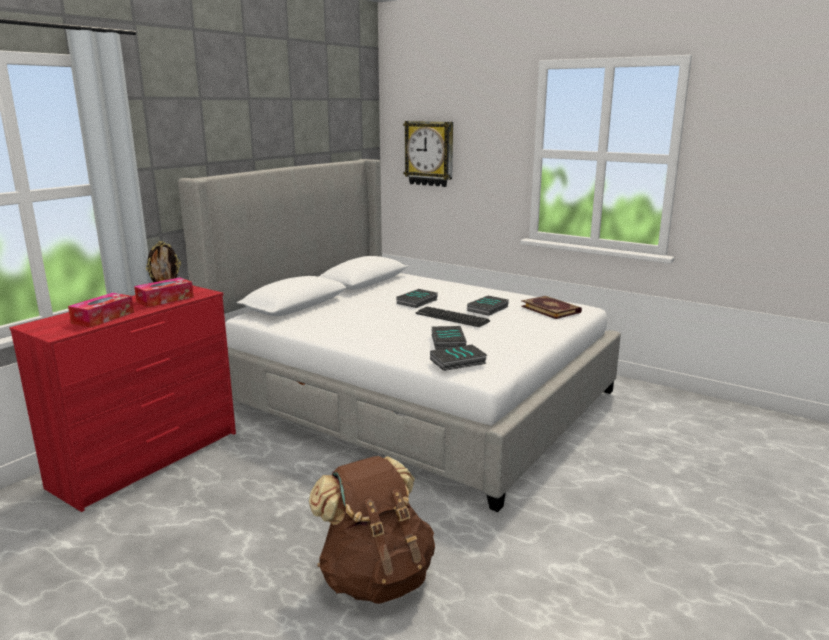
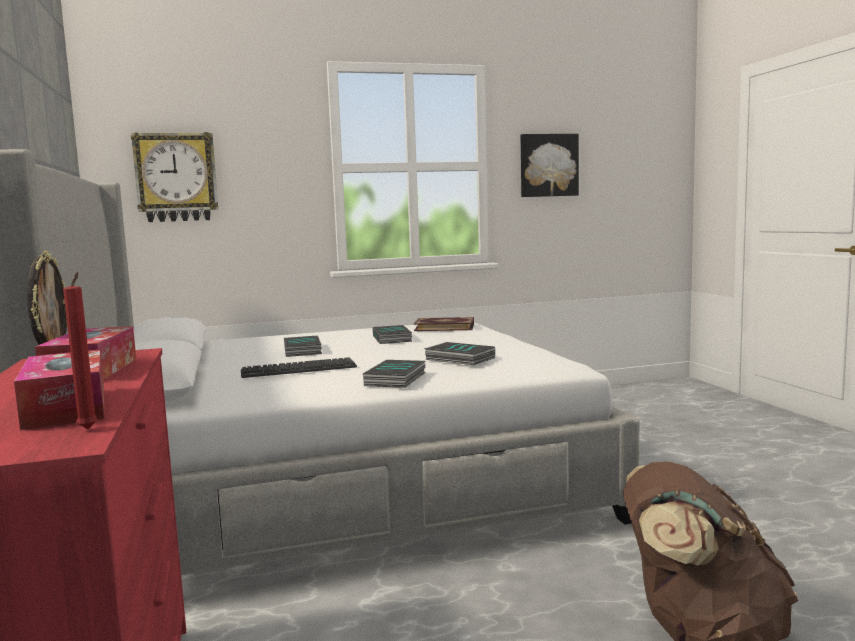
camera: 50 degrees left, 10 degrees down
keyboard [415,307,490,327] -> keyboard moved to [241,357,357,378]
book [430,345,487,371] -> book moved to [363,360,426,388]
none -> red candle [63,272,98,429]
none -> picture [521,134,579,197]

